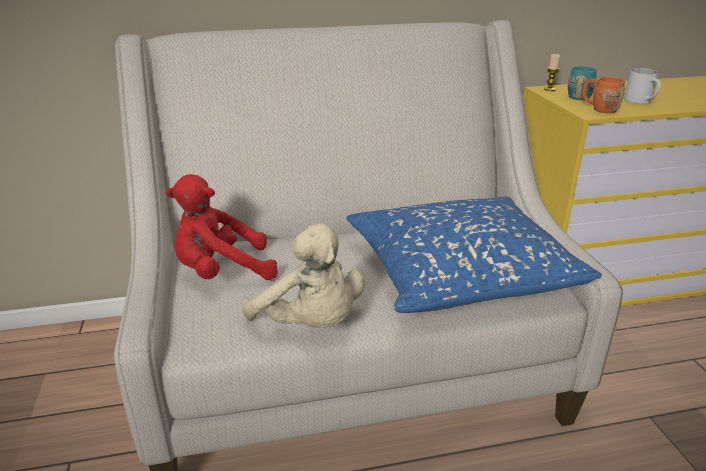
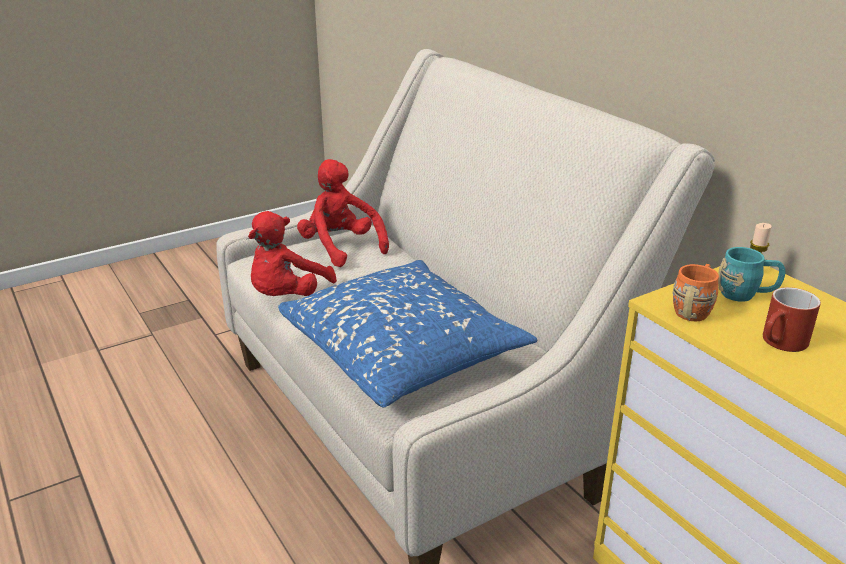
camera: 70 degrees right, 0 degrees up
beige plush toy [242,223,365,328] -> red plush toy [248,211,337,296]
white mug [624,68,661,104] -> red mug [763,287,821,352]

